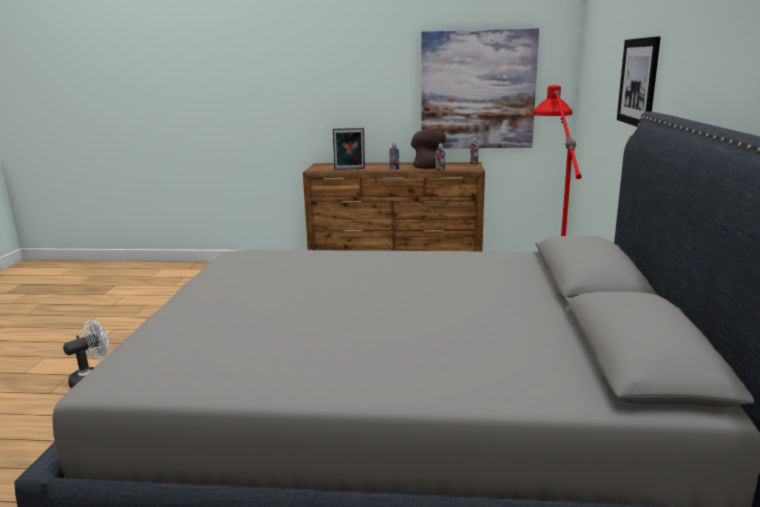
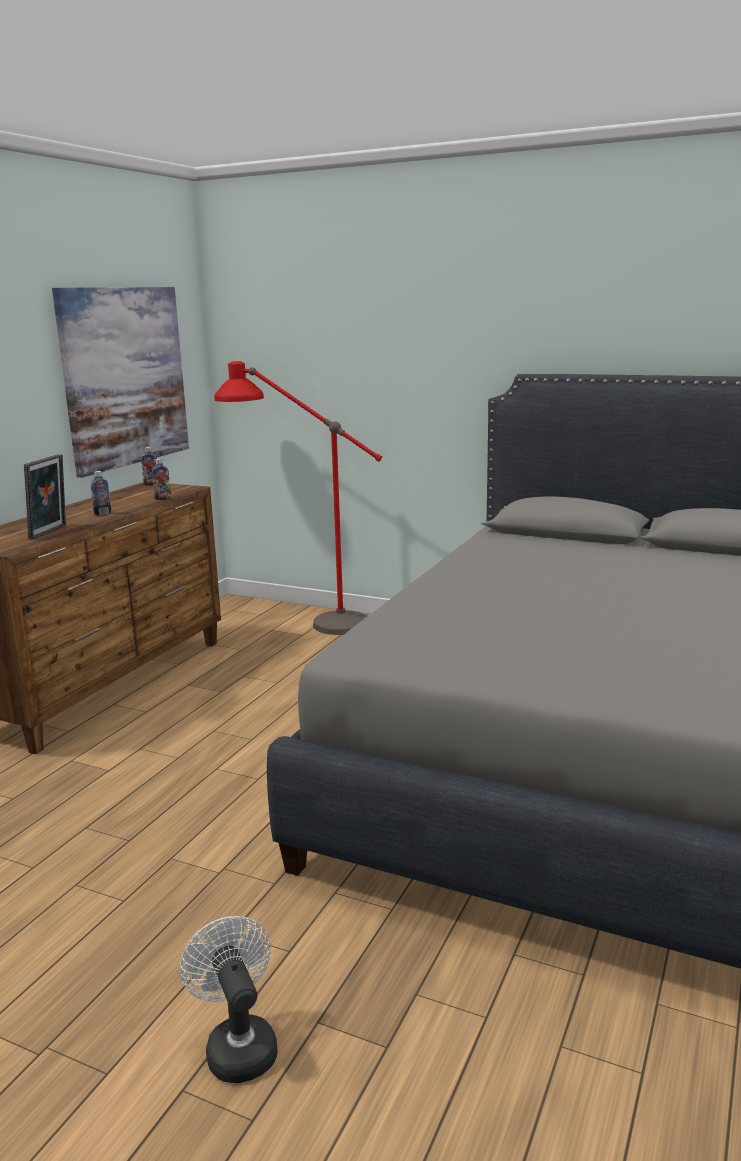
camera: 70 degrees left, 0 degrees up
brown vase [411,129,446,169] -> none
picture [617,36,661,127] -> none

